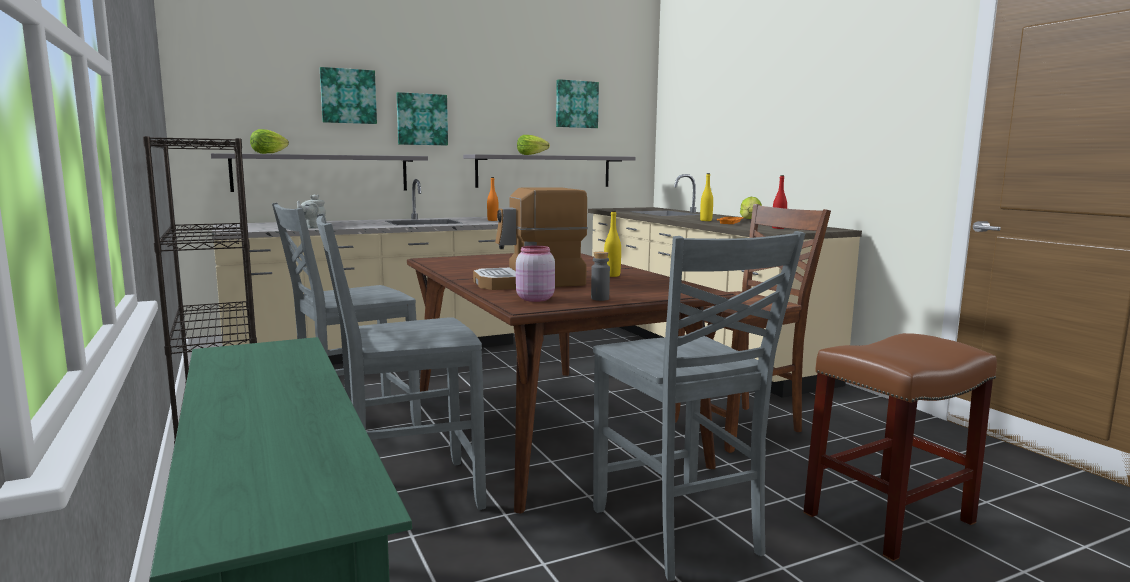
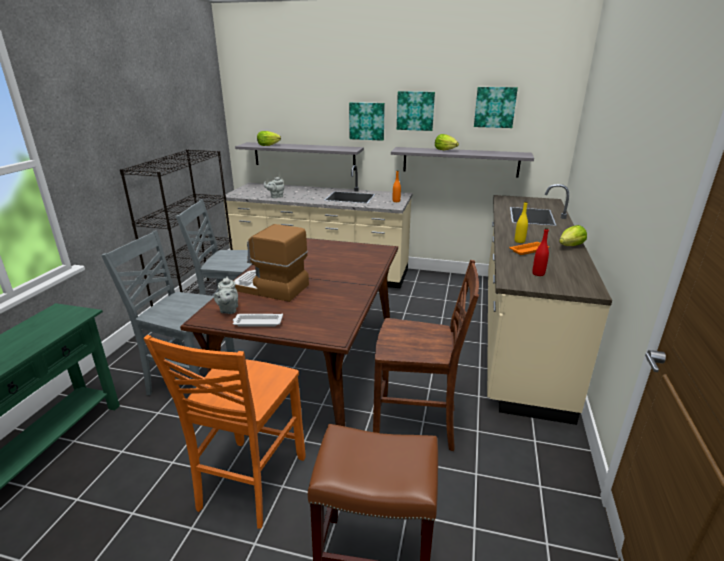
camera: 40 degrees right, 15 degrees up
picture [320,67,377,124] -> picture moved to [397,91,435,131]
pink jar [516,246,555,302] -> grey teapot [214,276,238,314]
grey bottle [591,252,610,301] -> white tray [233,314,283,327]
grey chair [593,231,805,581] -> orange chair [143,335,306,529]
yellow bottle [604,211,621,277] -> none

